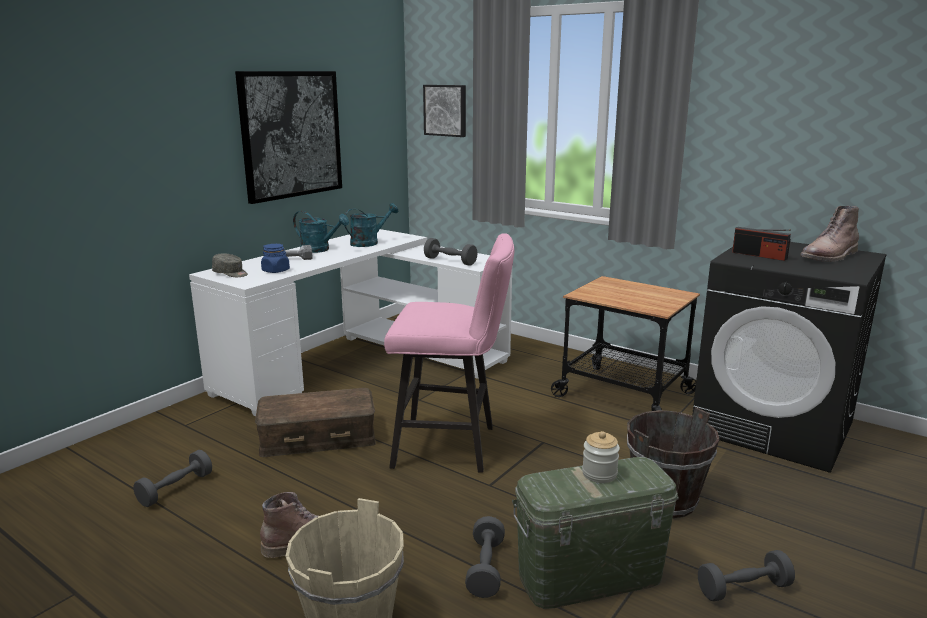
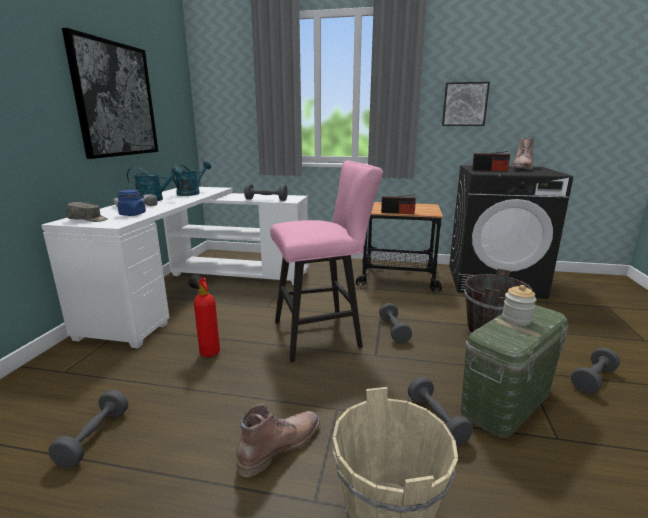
camera: 25 degrees left, 0 degrees up
brown storage box [255,388,376,457] -> fire extinguisher [189,275,220,357]
picture [423,85,466,137] -> picture moved to [442,82,490,126]
none -> grey dumbbell [379,303,412,343]
none -> radio [381,194,416,214]

